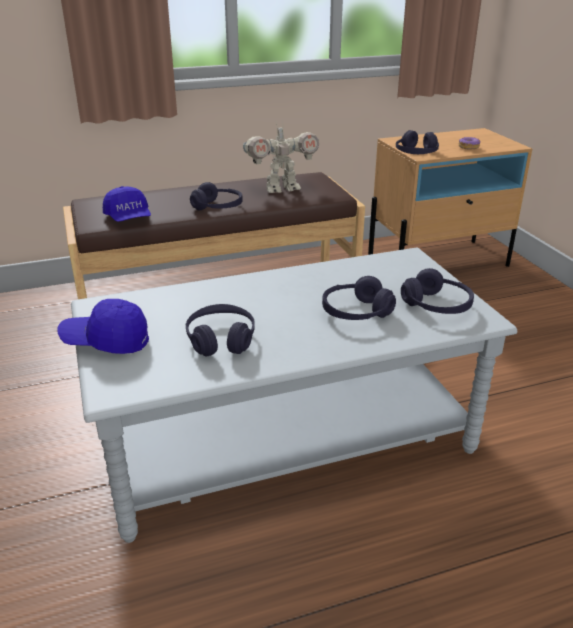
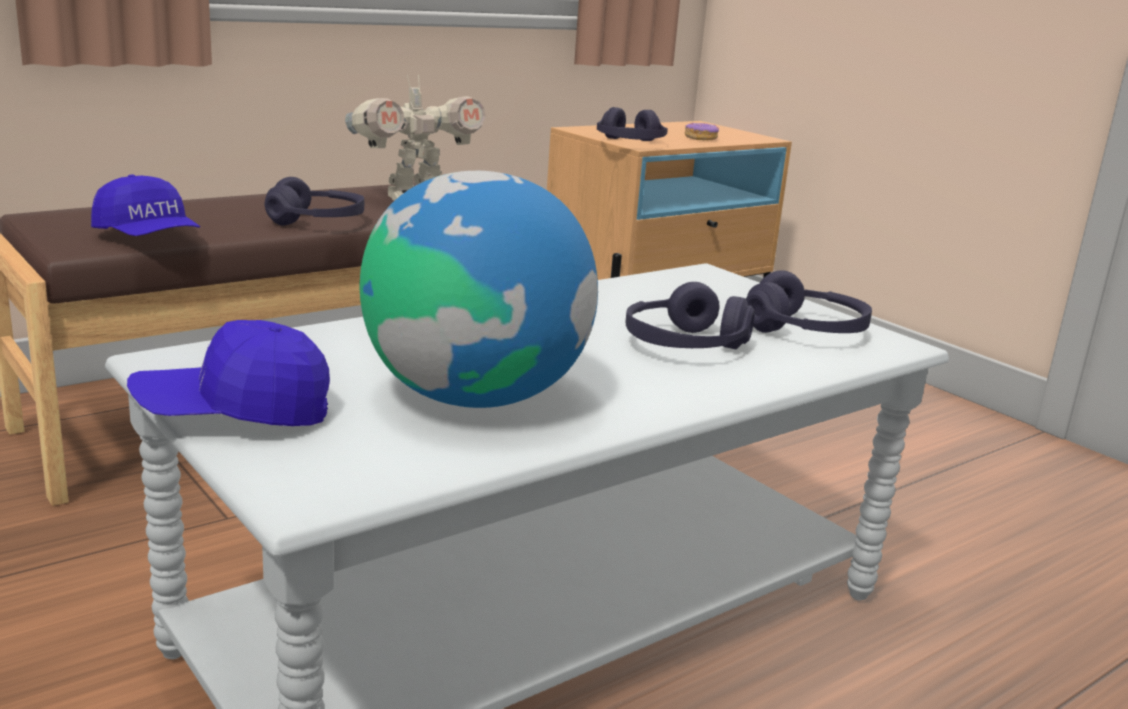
camera: 20 degrees left, 10 degrees down
purple headphones [186,304,255,357] -> globe [360,171,598,408]

